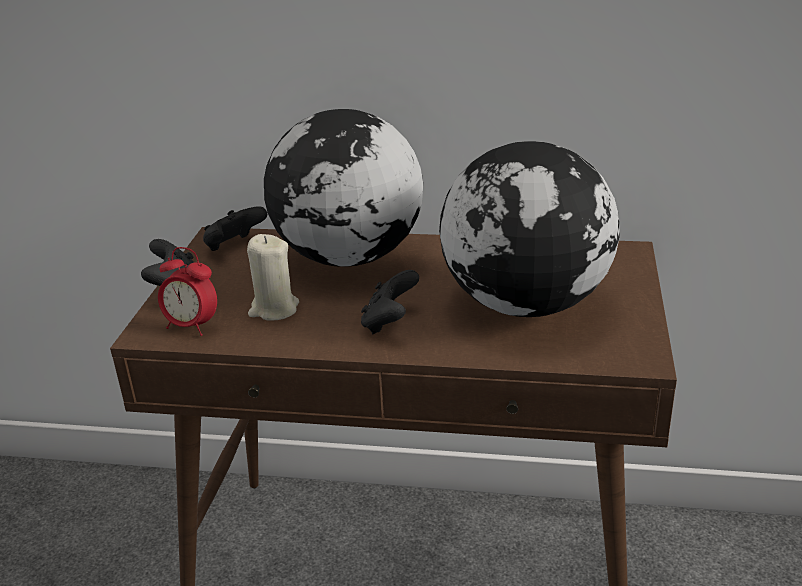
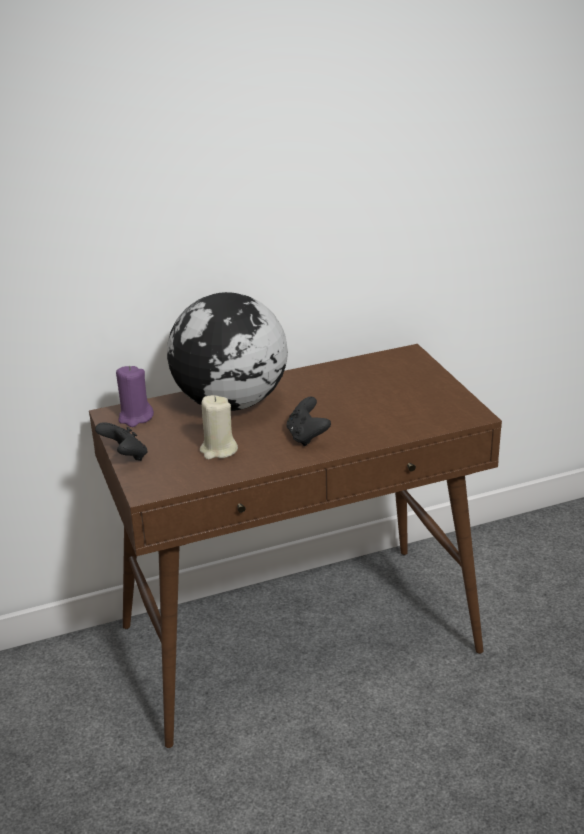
camera: 30 degrees left, 0 degrees up
alarm clock [158,247,217,336] -> none
black game controller [203,206,267,251] -> purple candle [116,366,154,427]
globe [439,141,620,317] -> none

